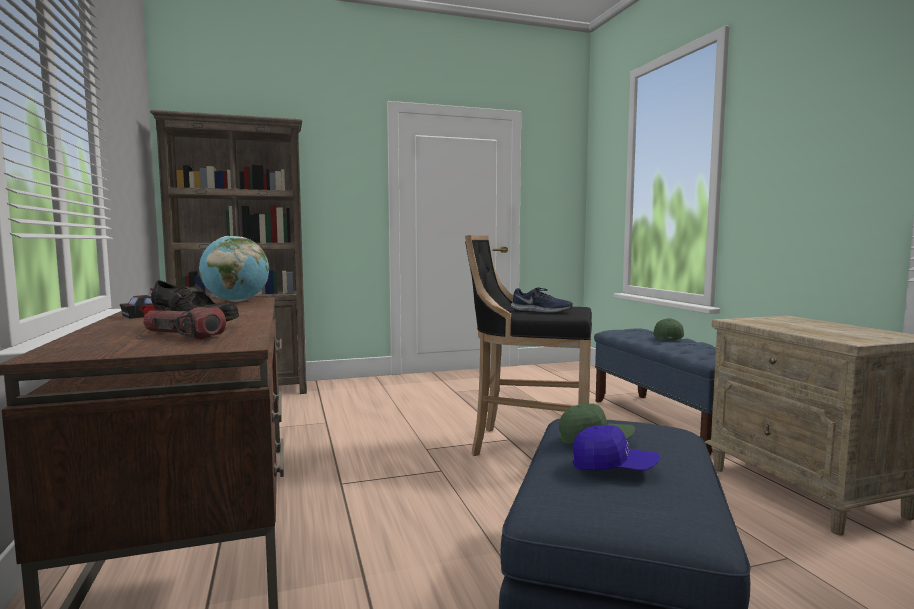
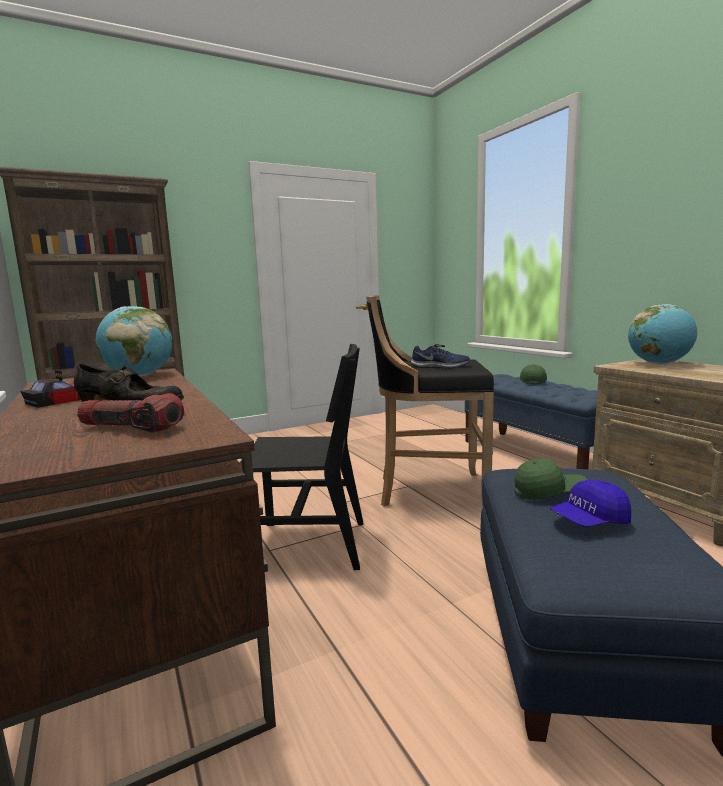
camera: 10 degrees left, 5 degrees up
blue cap [573,425,661,470] -> blue cap turned 150 degrees clockwise [550,480,631,526]
none -> black chair [239,344,363,570]
none -> globe [628,304,697,364]

